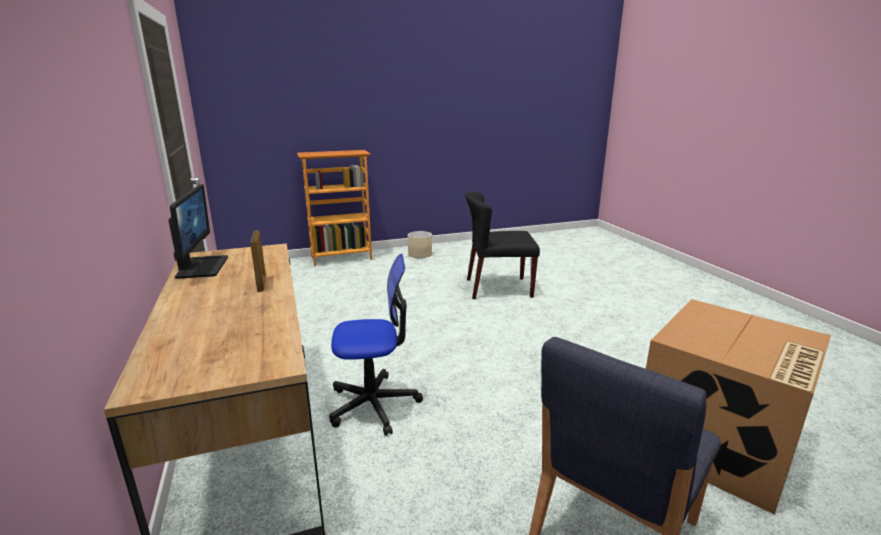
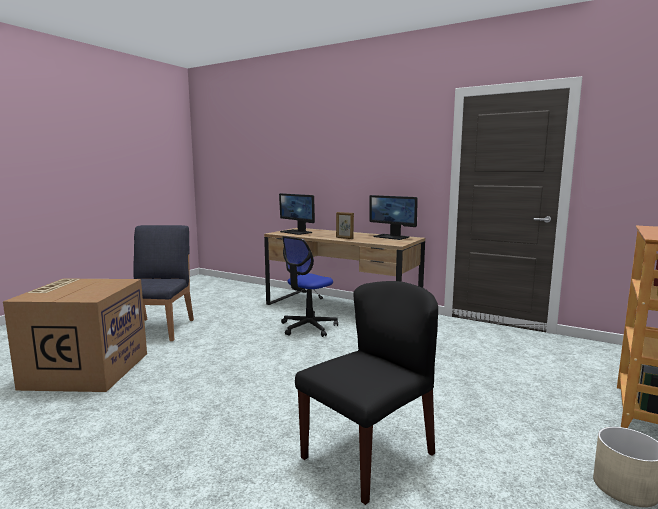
camera: 140 degrees right, 10 degrees down
none -> monitor [279,193,315,235]

